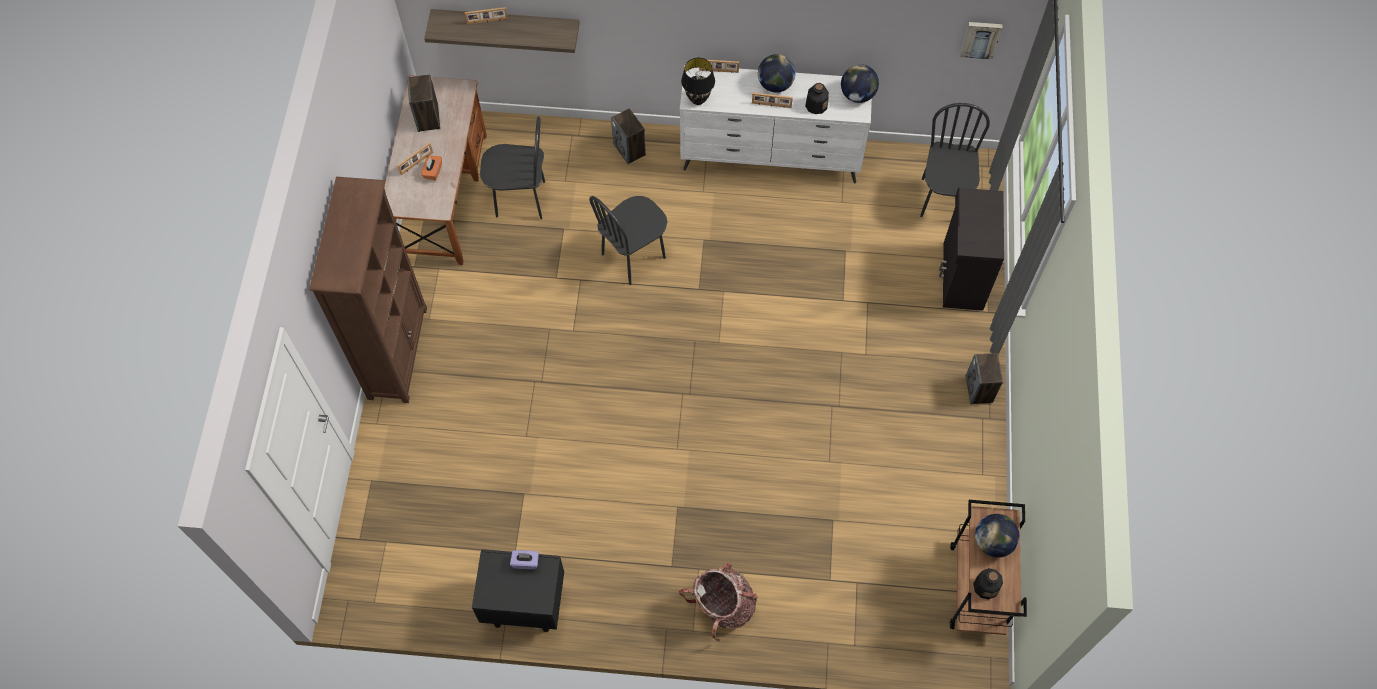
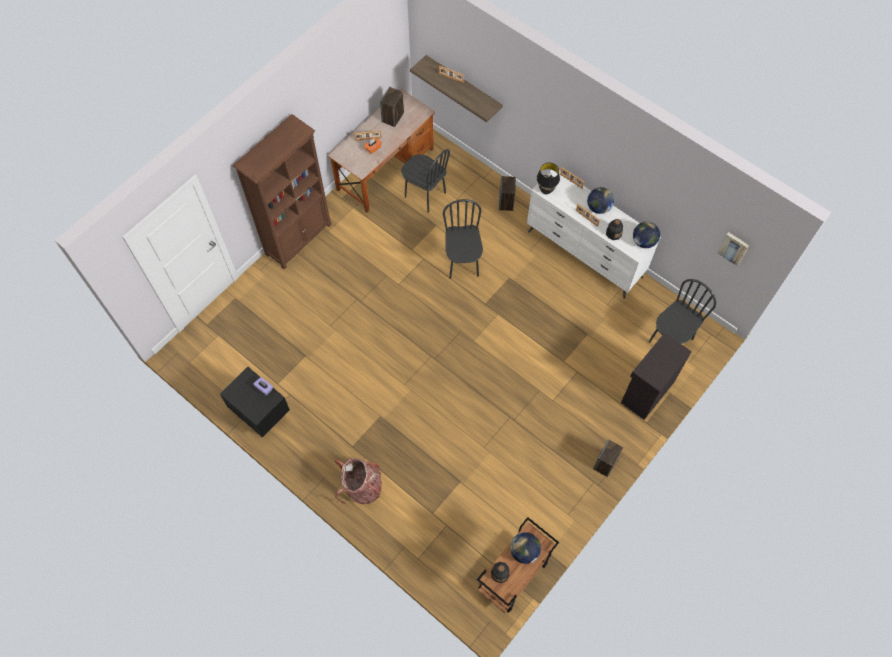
camera: 35 degrees right, 0 degrees up
black chair [589,196,667,285] -> black chair turned 90 degrees clockwise [443,199,483,279]

